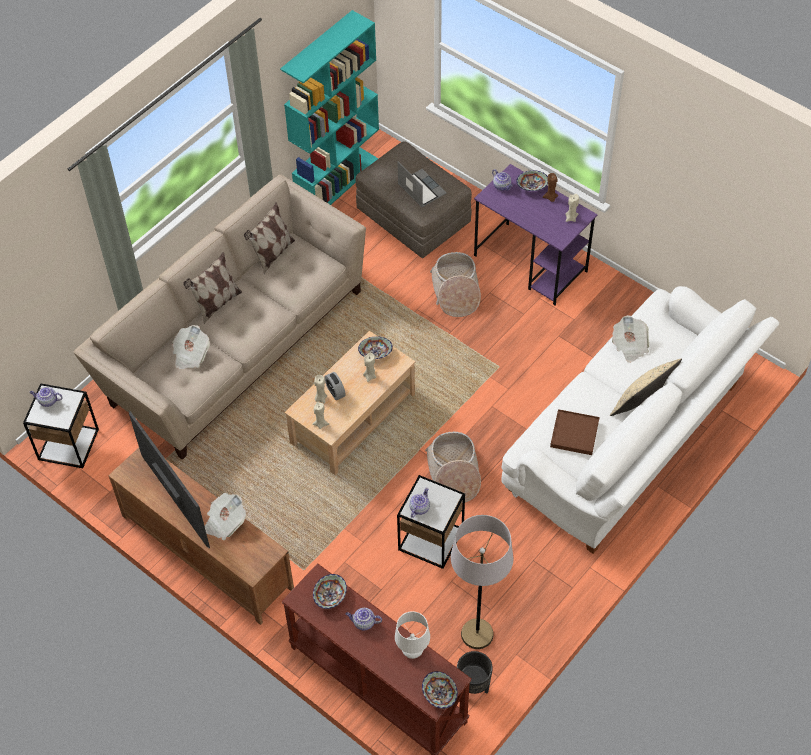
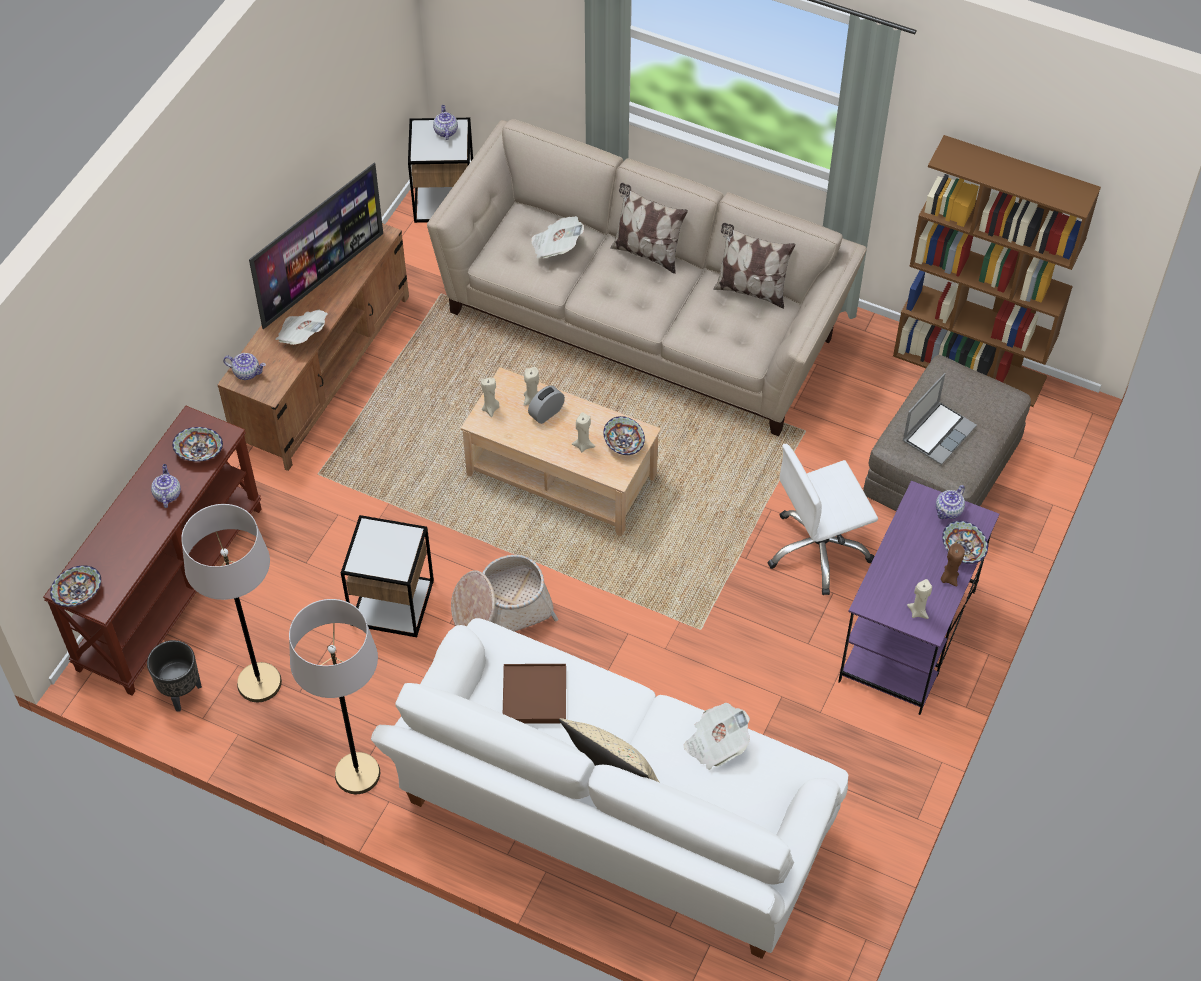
camera: 75 degrees right, 0 degrees up
turquoise bookcase [280,10,379,205] -> brown bookcase [893,135,1101,407]
white table lamp [395,611,430,659] -> none
teapot [409,487,430,518] -> teapot moved to [223,353,266,380]
basket [430,252,481,317] -> white office chair [767,444,878,595]
none -> grey floor lamp [289,599,380,794]

